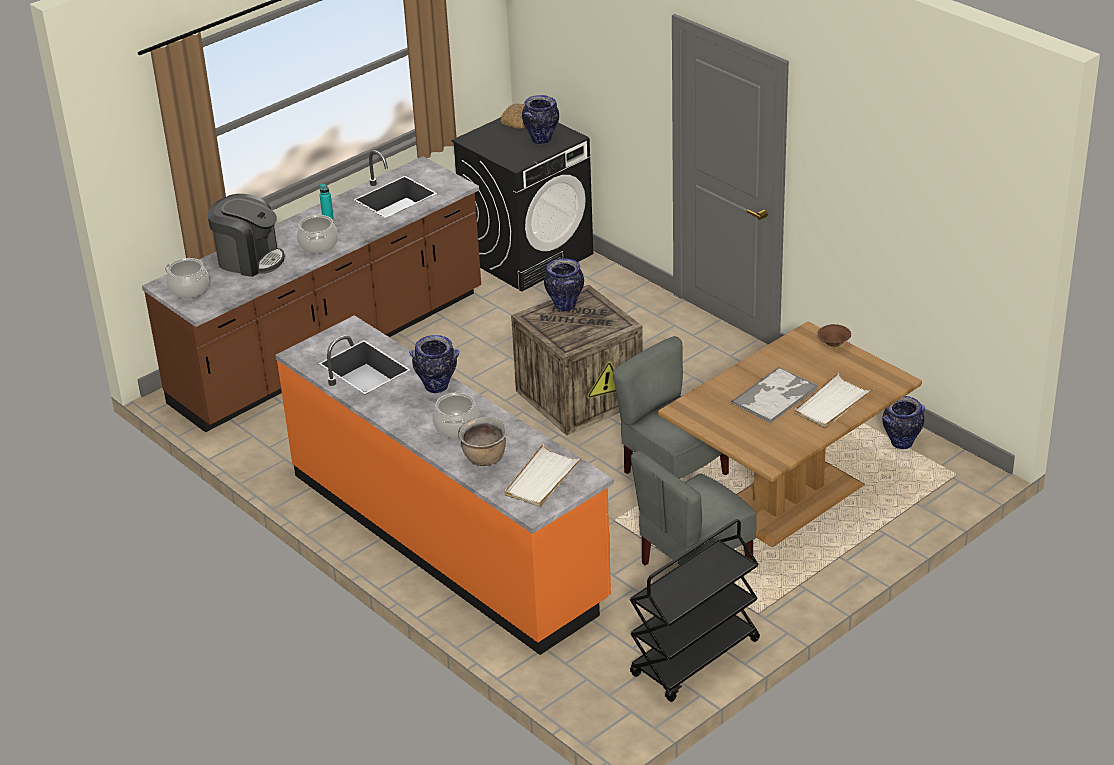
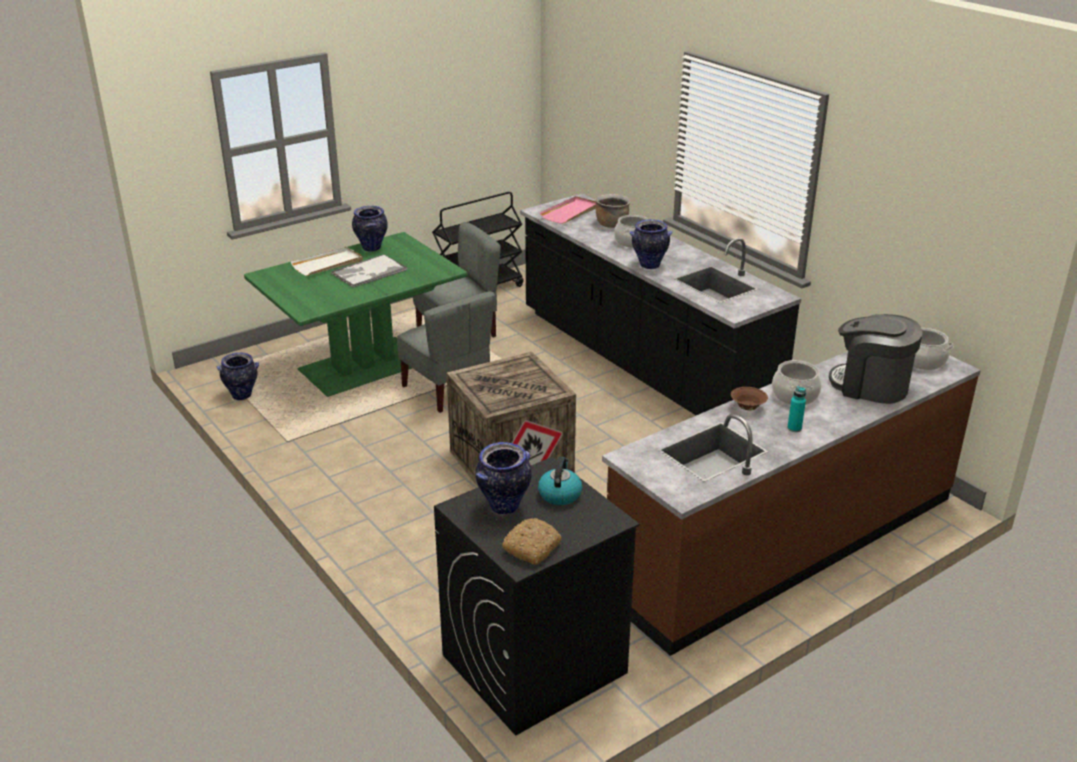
camera: 175 degrees left, 5 degrees down
orange counter [275,315,614,655] -> black counter [520,194,801,415]
white tray [504,444,583,507] -> pink tray [540,196,596,224]
vase [544,258,584,311] -> vase moved to [352,206,388,252]
brown dining table [658,322,922,547] -> green dining table [244,232,468,397]
brown bowl [818,324,851,347] -> brown bowl moved to [731,387,768,410]
none -> kettle [538,457,582,505]

